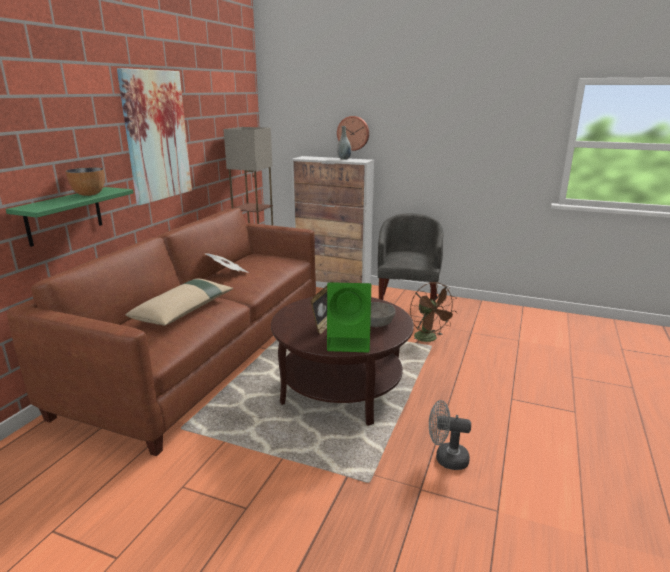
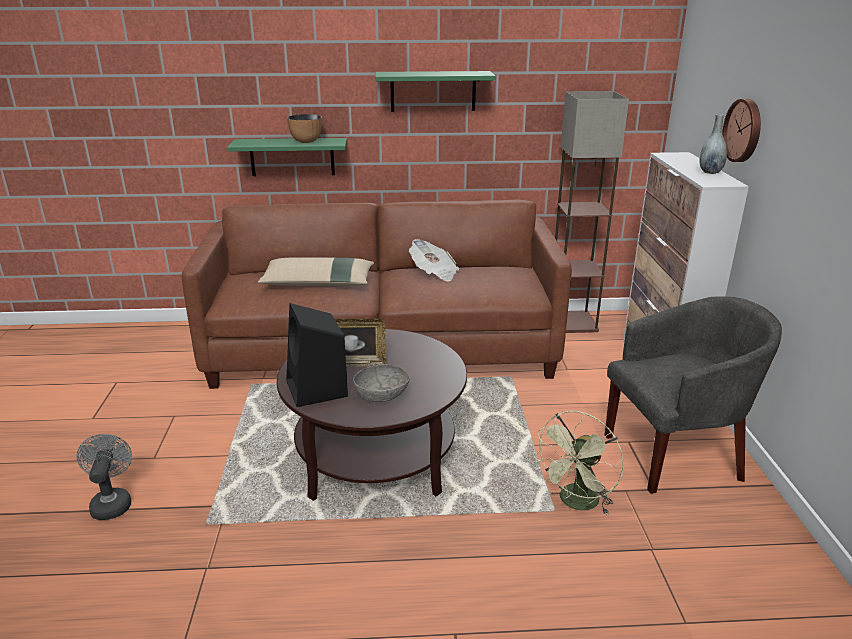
camera: 65 degrees right, 5 degrees up
picture [117,68,192,205] -> green shelf [375,71,496,112]
green speaker [327,282,371,353] -> black speaker [286,303,348,407]
brown fan [410,282,457,343] -> green fan [533,411,624,515]
grey fan [429,400,471,470] -> grey fan moved to [77,434,132,520]

